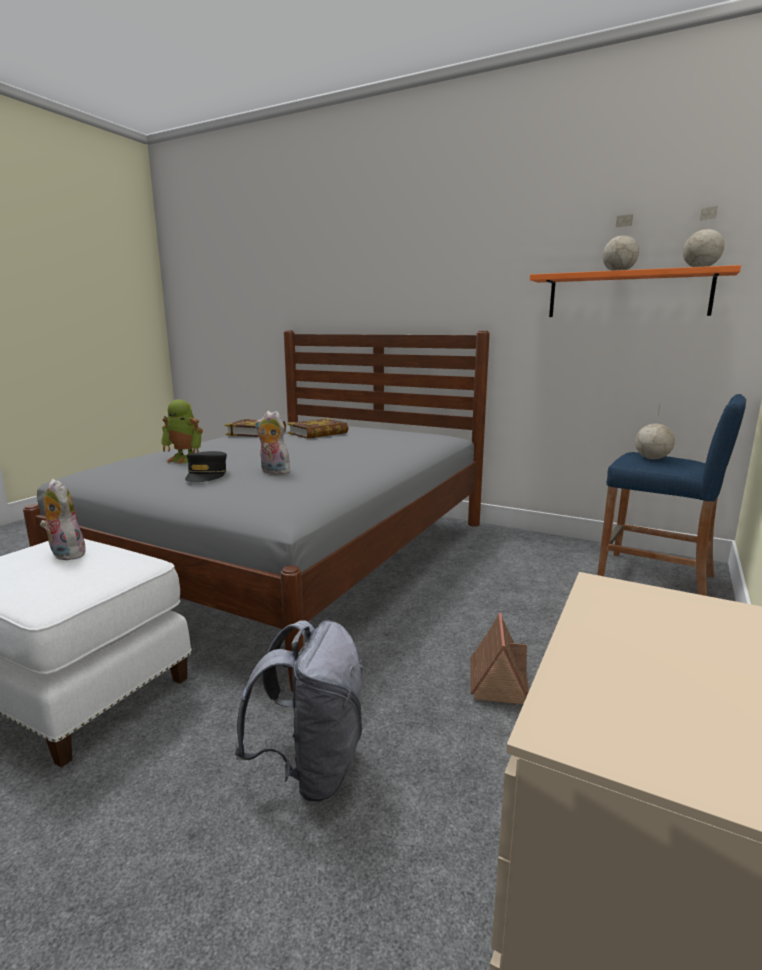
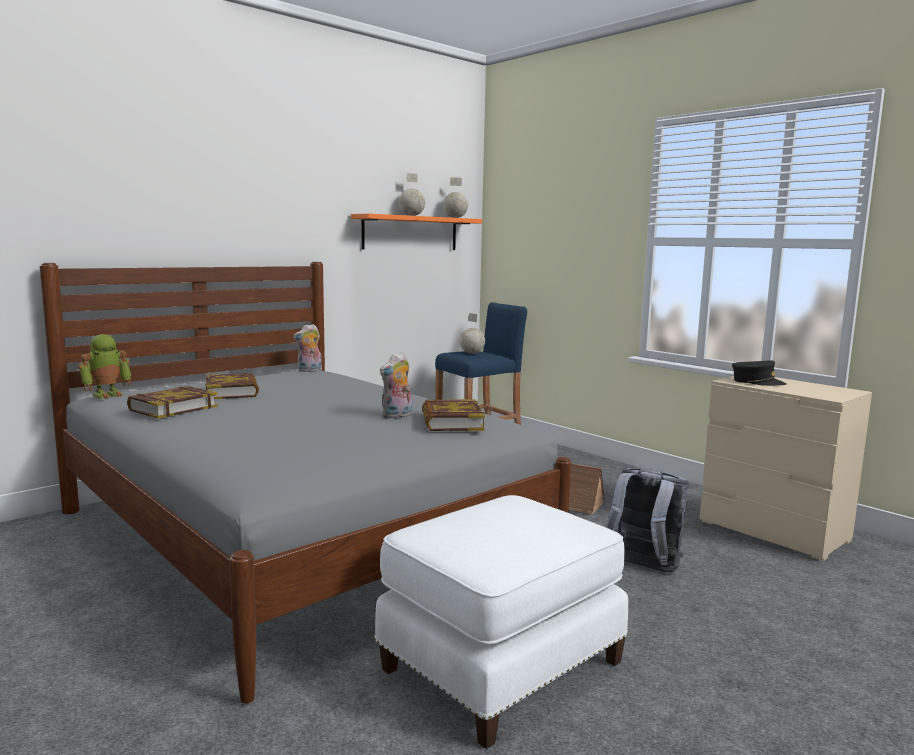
camera: 70 degrees left, 5 degrees down
plush toy [40,479,86,560] -> plush toy moved to [293,324,322,372]
toy robot [161,399,203,464] -> toy robot moved to [78,334,132,399]
black cap [185,451,227,482] -> black cap moved to [732,361,787,386]
none -> book [422,399,485,431]

